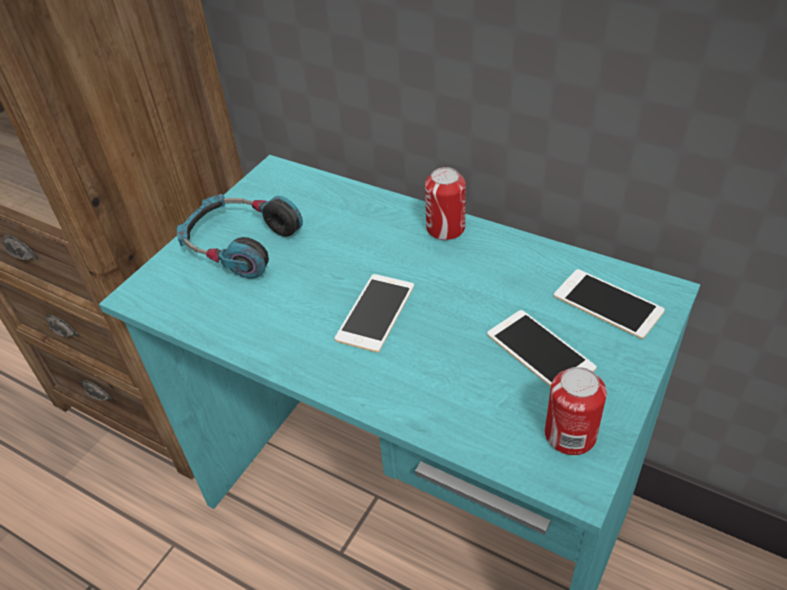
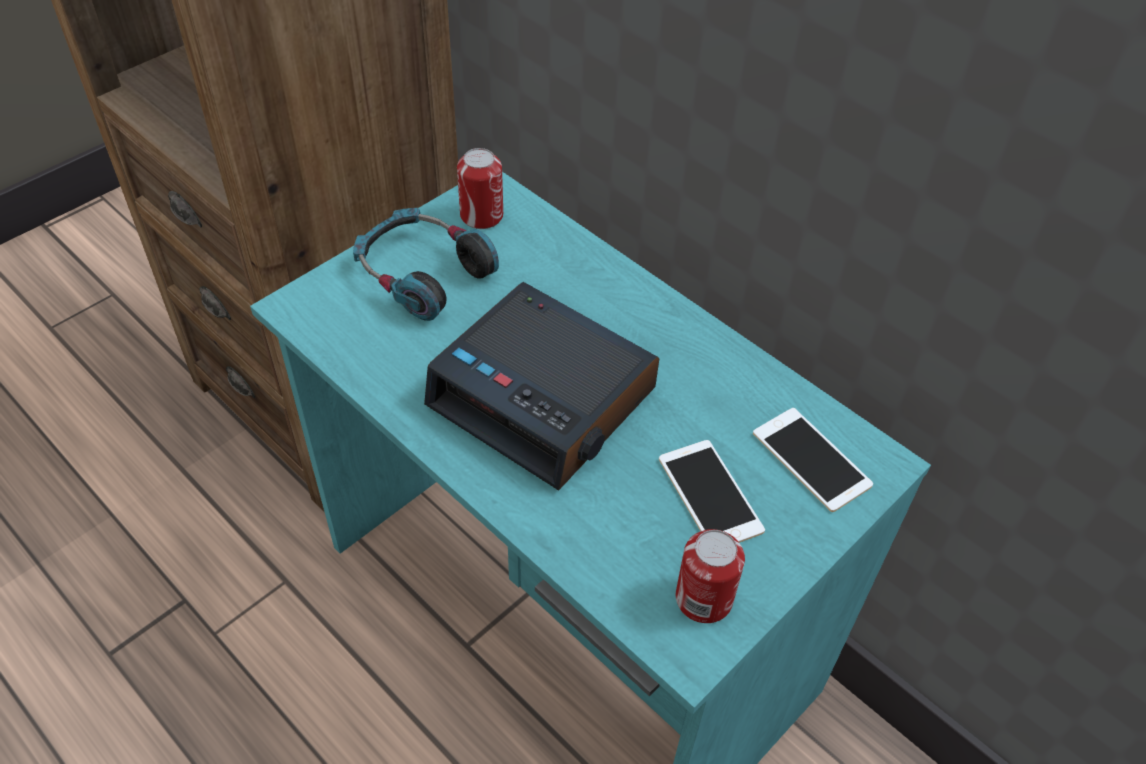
camera: 10 degrees right, 5 degrees up
phone [335,274,414,352] -> alarm clock [424,282,660,491]
can [425,167,466,240] -> can moved to [457,148,503,229]

